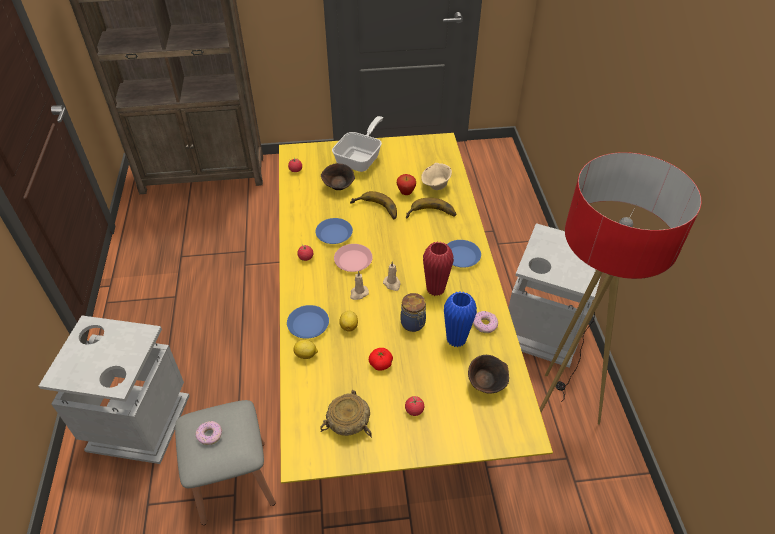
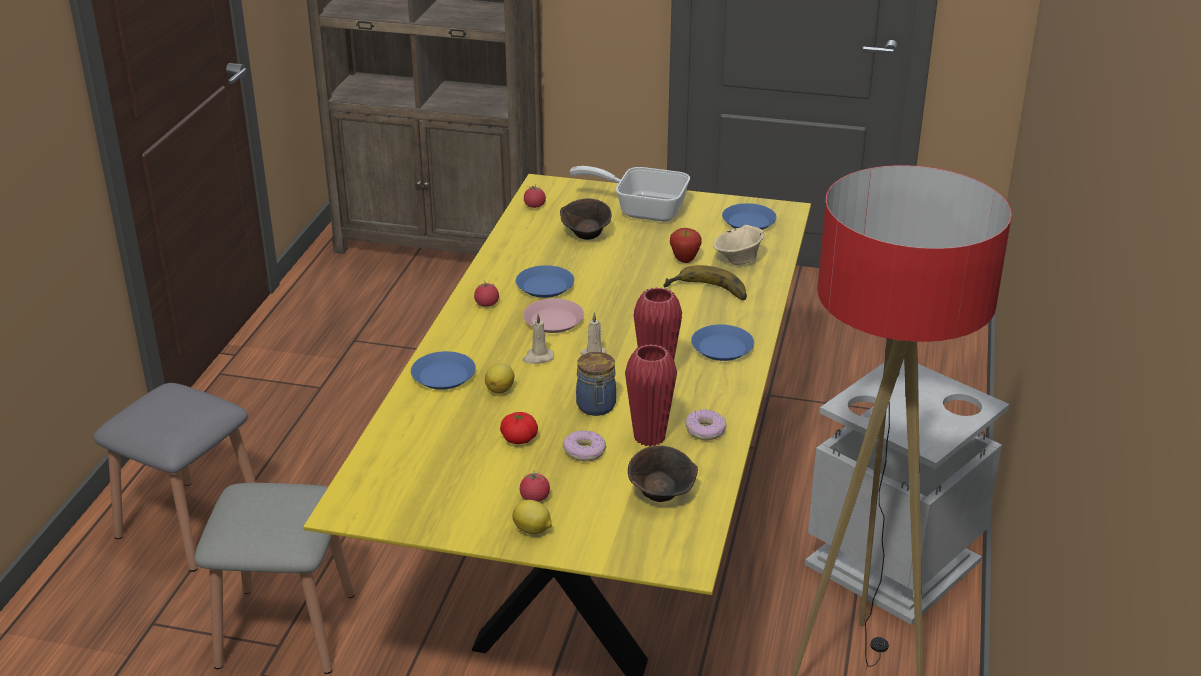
camera: 20 degrees right, 15 degrees down
grey trash can [39,316,190,464] -> grey stool [94,383,256,572]
donut [196,421,222,445] -> donut moved to [563,430,606,462]
lemon [293,340,318,359] -> lemon moved to [512,500,552,535]
beige bowl [320,390,372,438] -> none
frying pan [332,116,383,172] -> frying pan turned 120 degrees counterclockwise [570,166,690,221]
banana [350,191,397,219] -> none
blue vase [444,291,477,348] -> red vase [625,344,677,447]
none -> blue plate [722,203,777,230]

